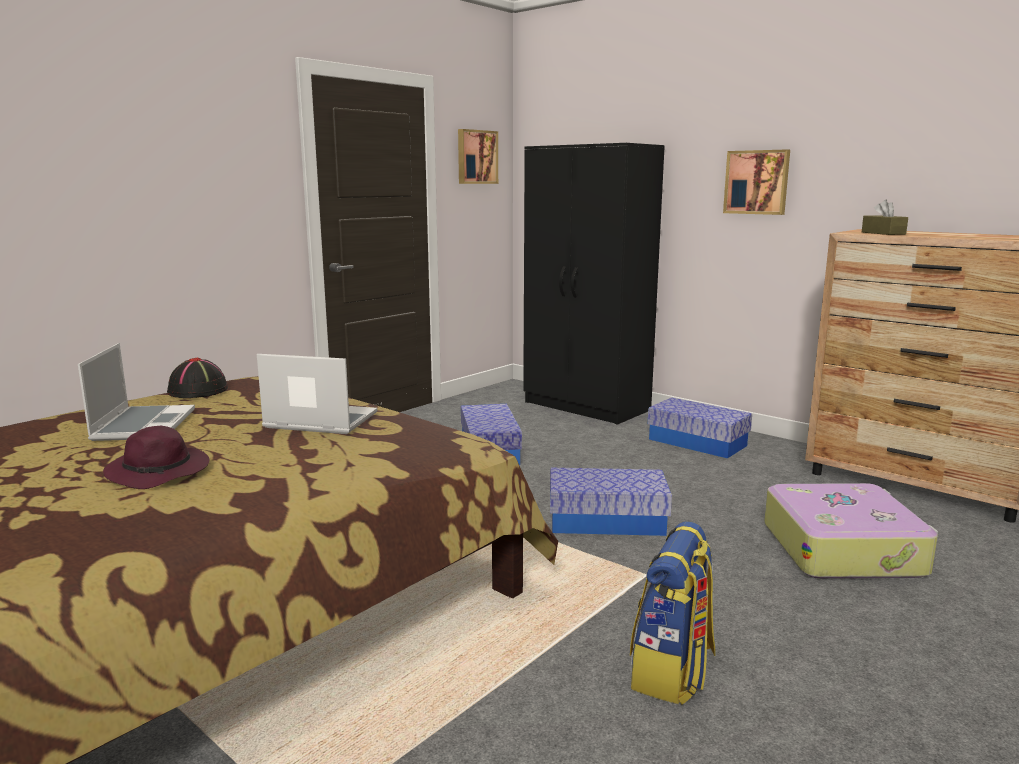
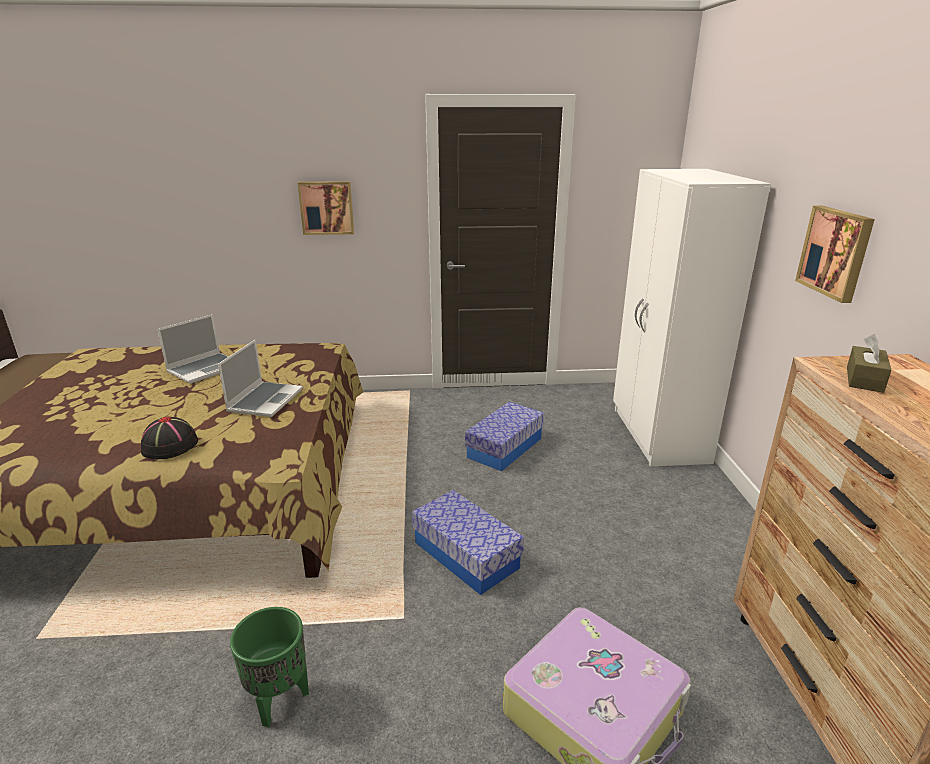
camera: 45 degrees right, 10 degrees up
purple hat [103,426,209,489] -> none
black hat [167,358,228,398] -> black hat moved to [141,417,198,459]
laptop [257,354,377,434] -> laptop turned 45 degrees clockwise [218,340,303,417]
picture [458,129,498,184] -> picture moved to [297,181,354,235]
black wardrobe [523,143,665,425] -> white wardrobe [613,169,771,467]
backpack [630,521,716,705] -> green planter [230,607,309,727]
storage box [648,397,752,458] -> none

